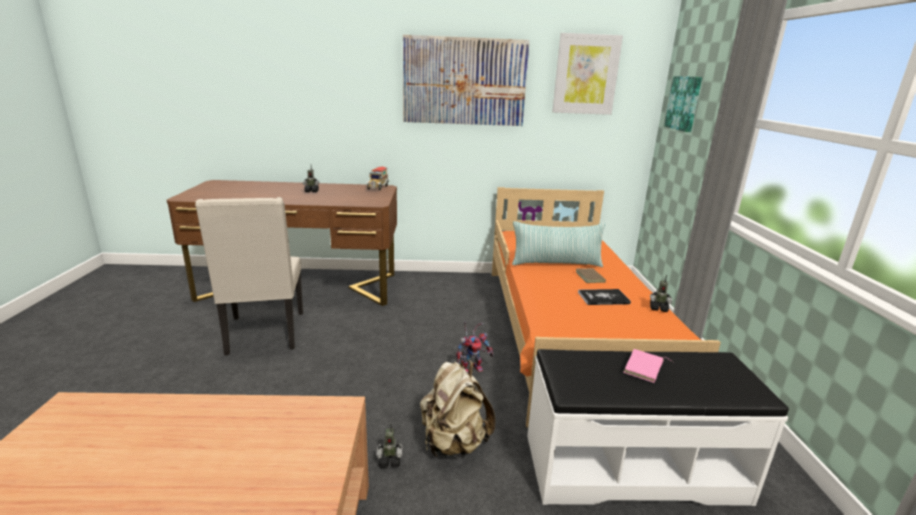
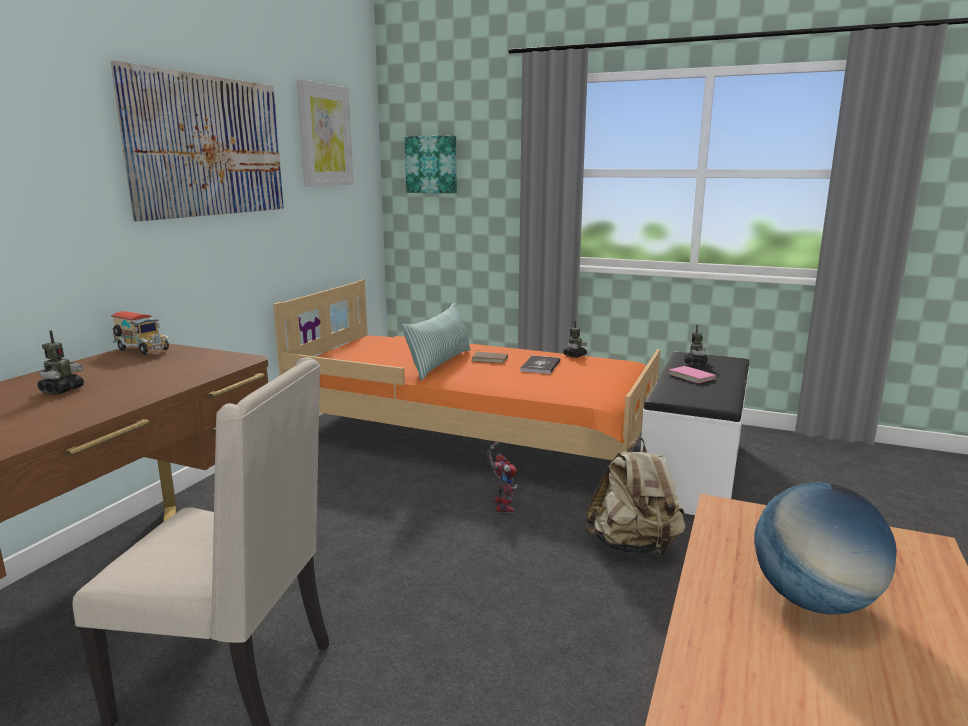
camera: 65 degrees left, 5 degrees down
toy robot [377,424,403,468] -> toy robot moved to [684,325,708,365]
none -> globe [754,482,897,614]

